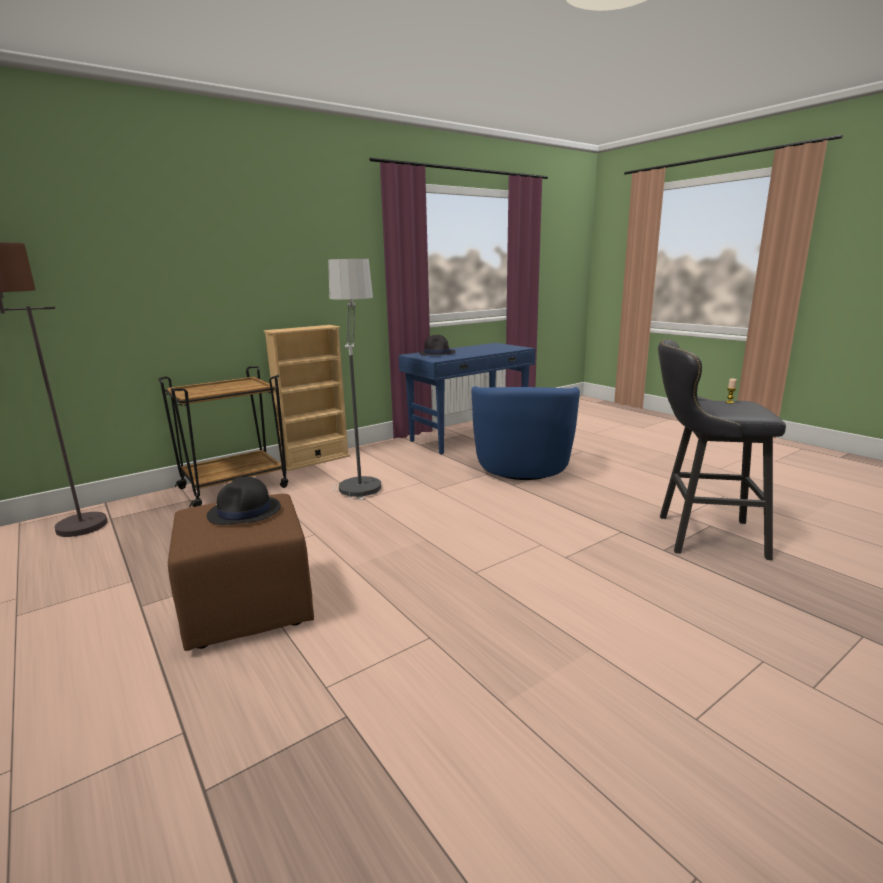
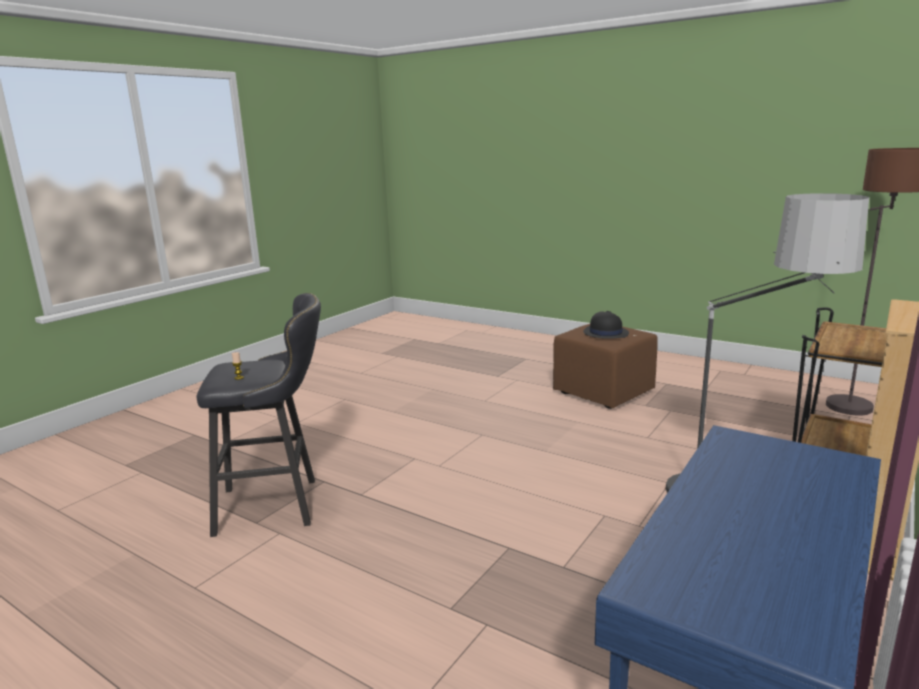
camera: 160 degrees right, 0 degrees up
black hat [419,335,456,356] -> none
blue armchair [472,386,580,480] -> none

